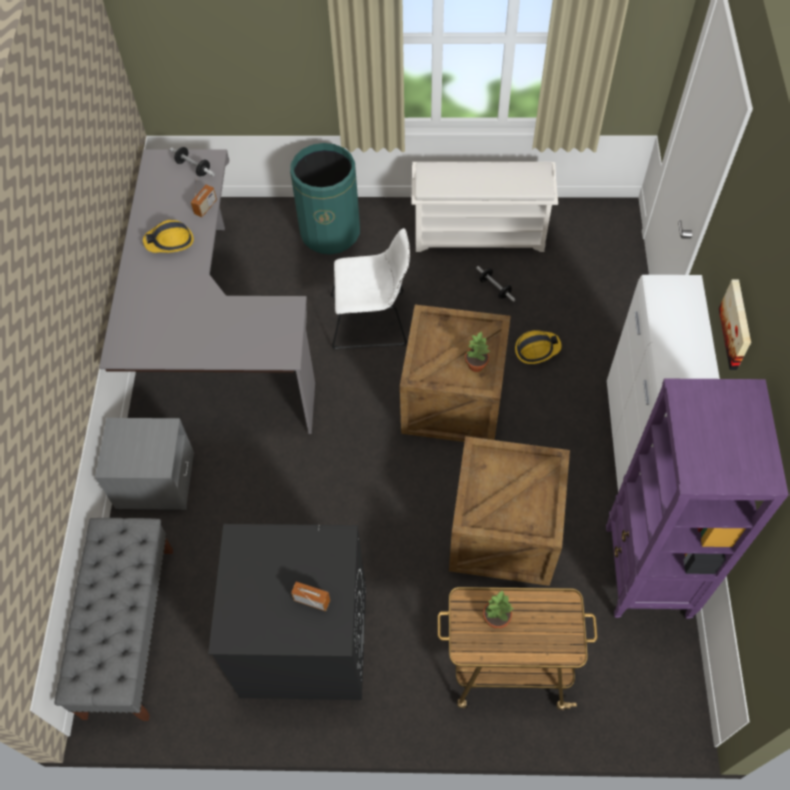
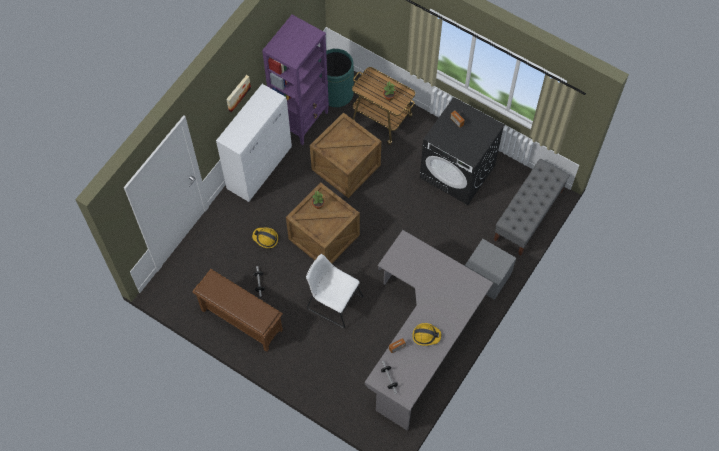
camera: 150 degrees left, 5 degrees up
green trash can [290,143,360,255] -> green trash can moved to [319,49,354,107]
white shoe rack [412,162,558,252] -> brown shoe rack [192,269,283,352]

